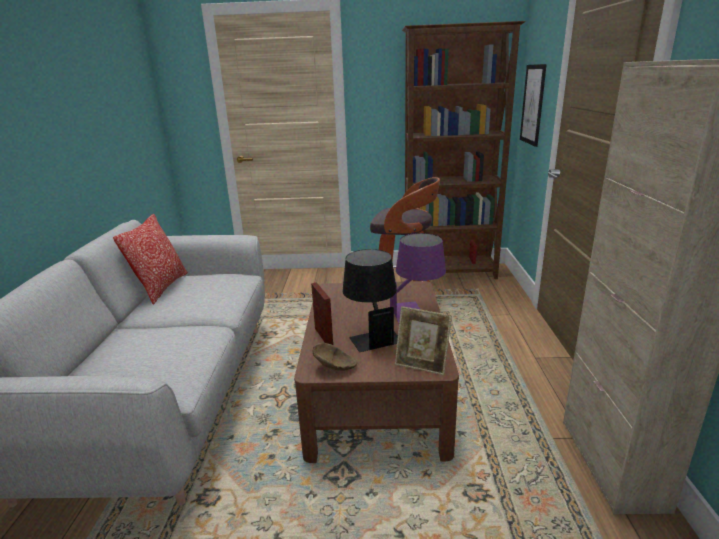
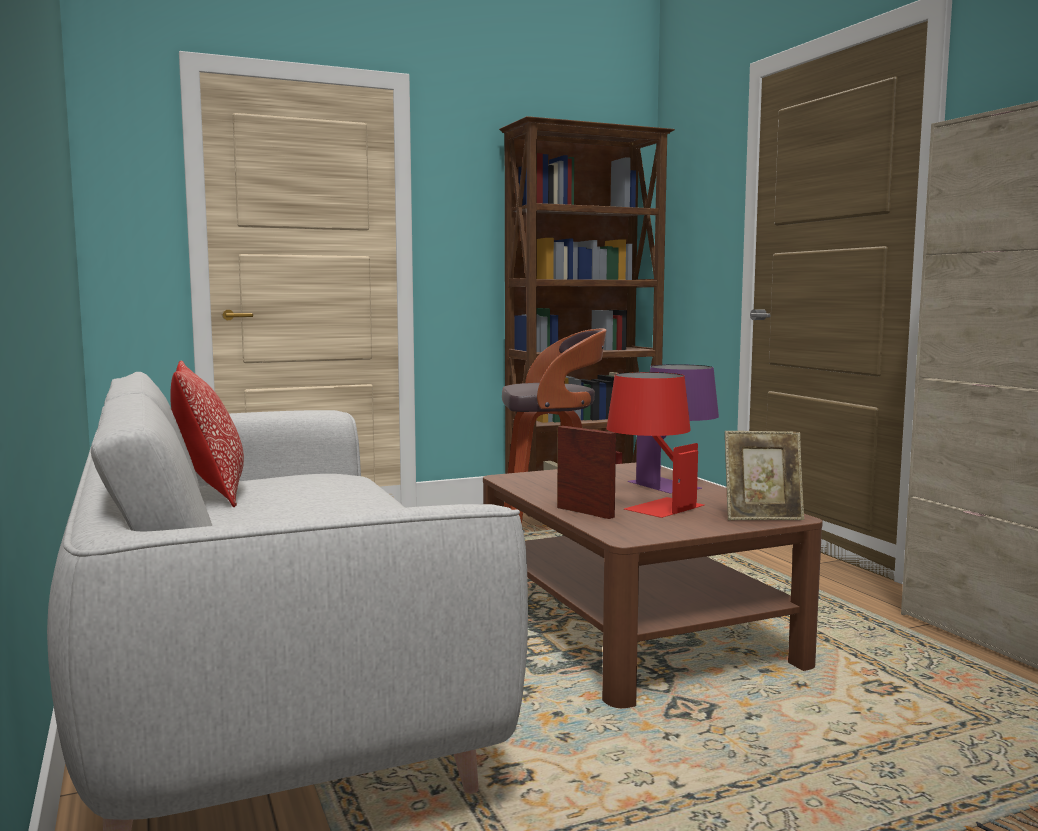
camera: 25 degrees left, 15 degrees down
brown bowl [313,343,357,371] -> none
black table lamp [342,249,398,352] -> red table lamp [606,372,704,518]
picture [520,64,547,147] -> none

